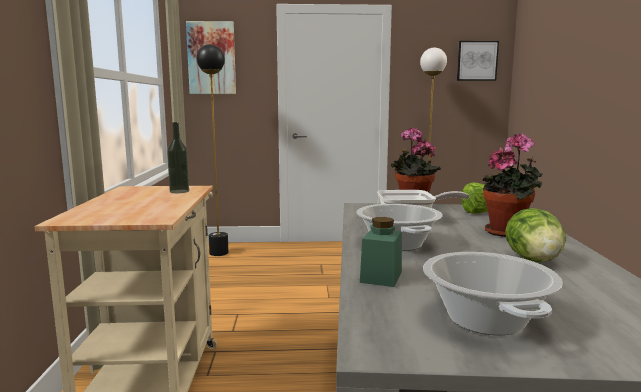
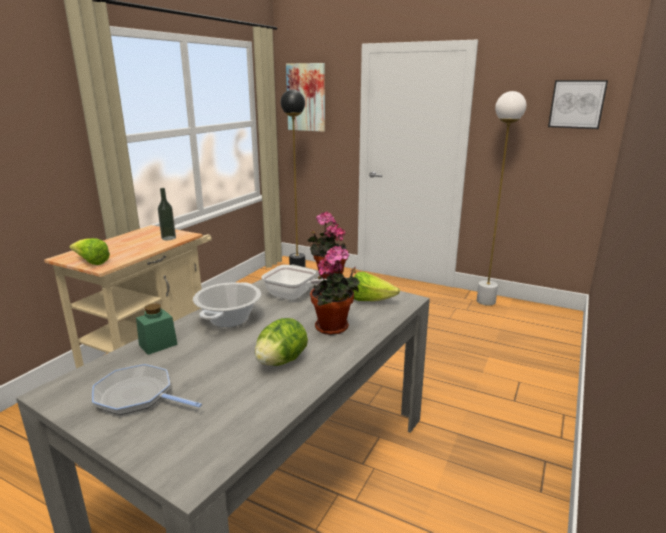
camera: 30 degrees right, 10 degrees up
cooking pot [423,252,563,335] -> frying pan [92,364,202,415]
none -> lettuce [69,238,110,265]

